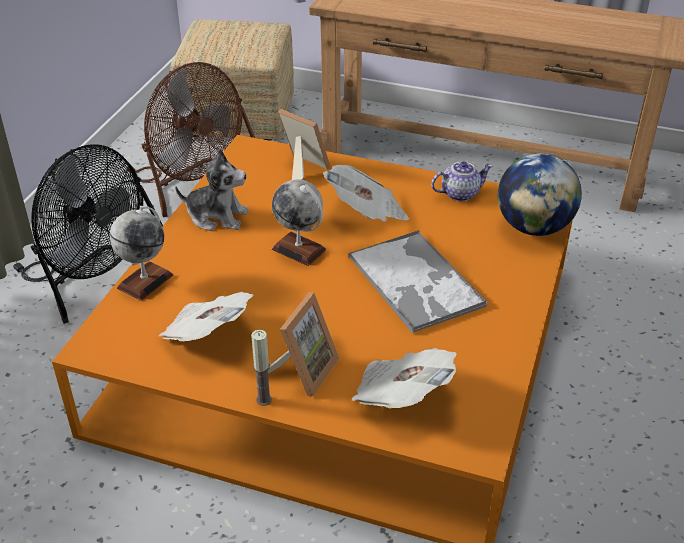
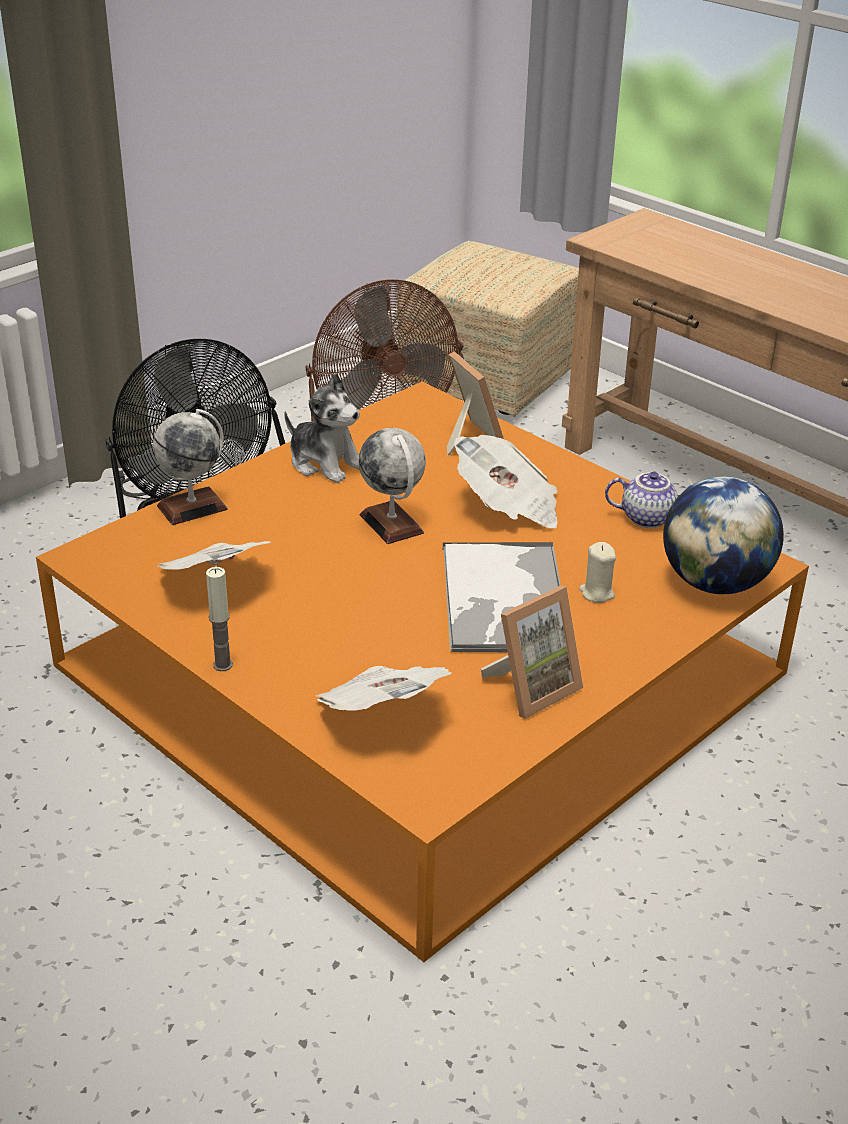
camera: 25 degrees right, 5 degrees down
picture frame [268,292,339,396] -> picture frame moved to [481,585,583,719]
none -> beige candle [579,542,616,603]

